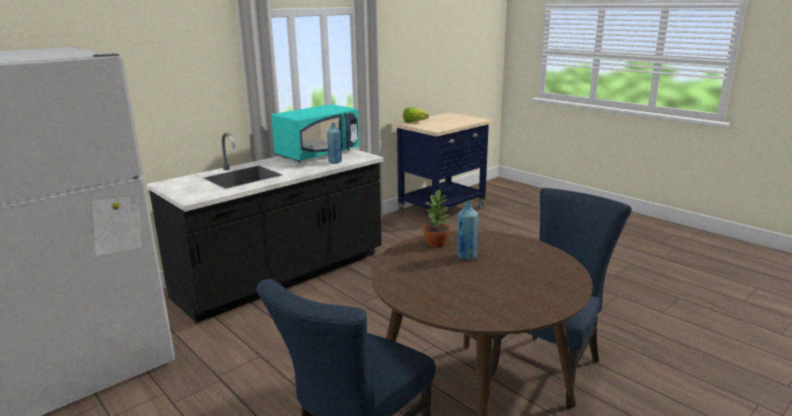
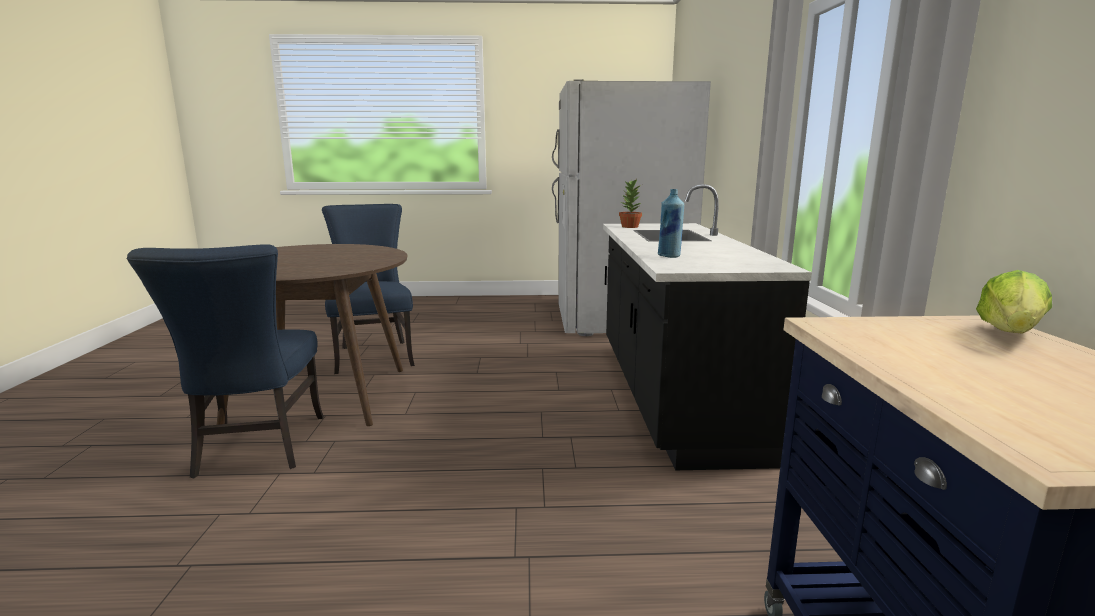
camera: 130 degrees right, 5 degrees down
turquoise microwave [271,104,360,162] -> none
potted plant [423,188,450,247] -> potted plant moved to [619,179,642,228]
blue bottle [458,201,478,260] -> none

